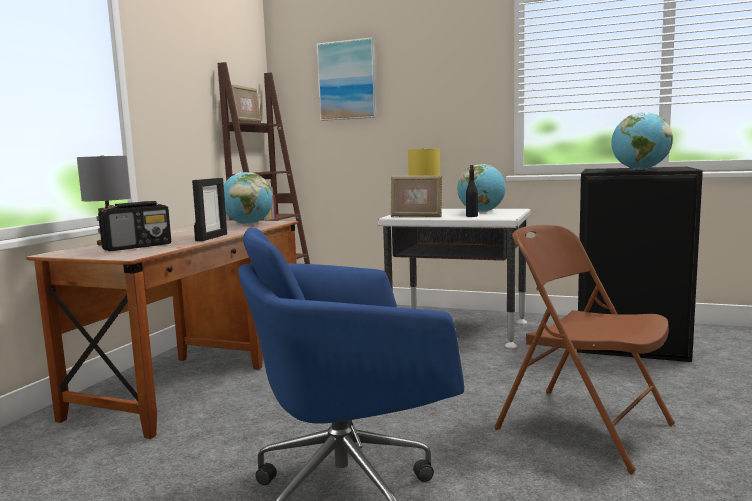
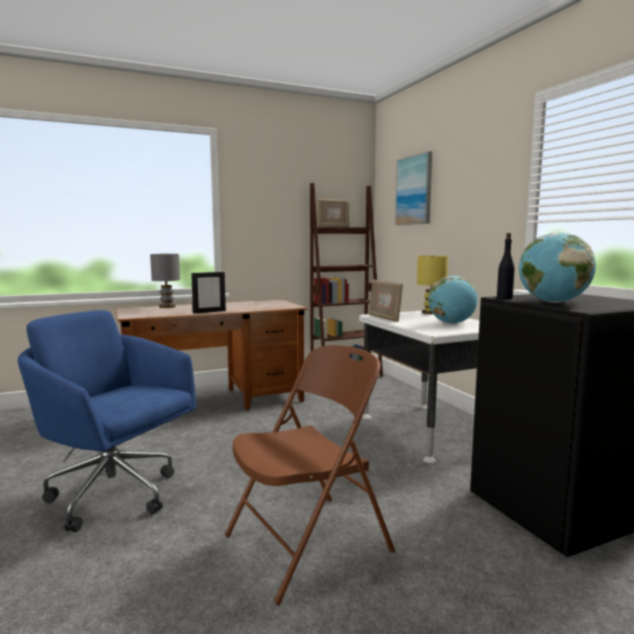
camera: 45 degrees right, 0 degrees up
radio [98,201,171,251] -> none
globe [224,172,273,225] -> none
black bottle [466,165,478,217] -> black bottle moved to [497,233,515,299]
brown chair [494,225,675,474] -> brown chair turned 60 degrees clockwise [225,345,395,606]

